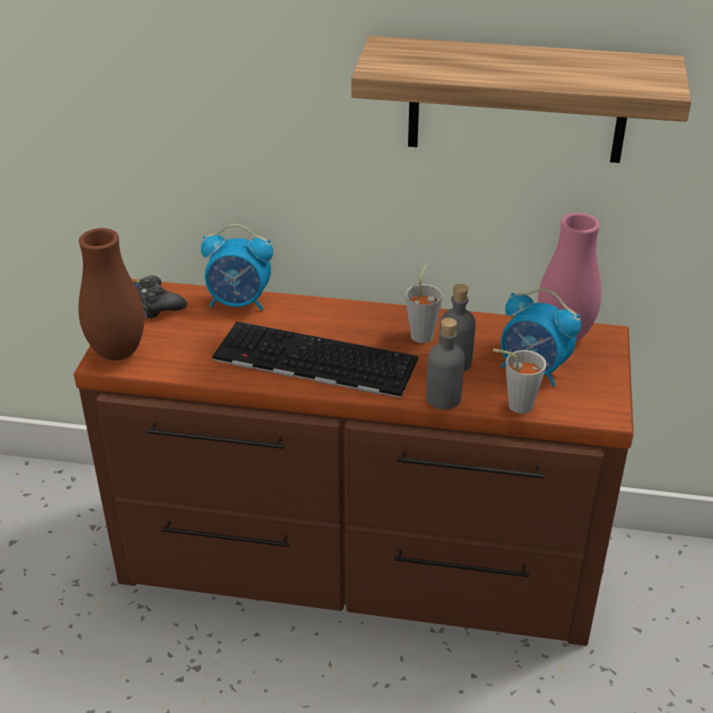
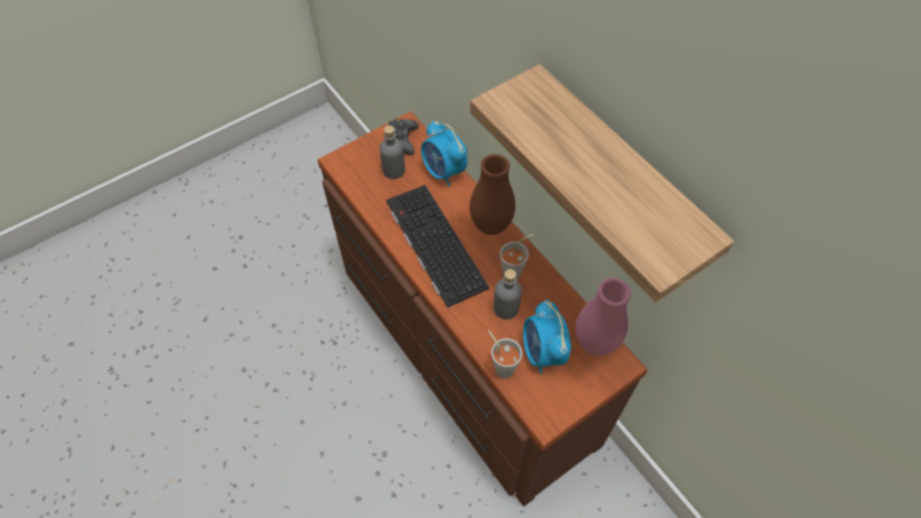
camera: 45 degrees right, 20 degrees up
brown vase [78,228,144,360] -> brown vase moved to [470,154,515,235]
grey bottle [426,318,465,409] -> grey bottle moved to [379,126,405,179]

